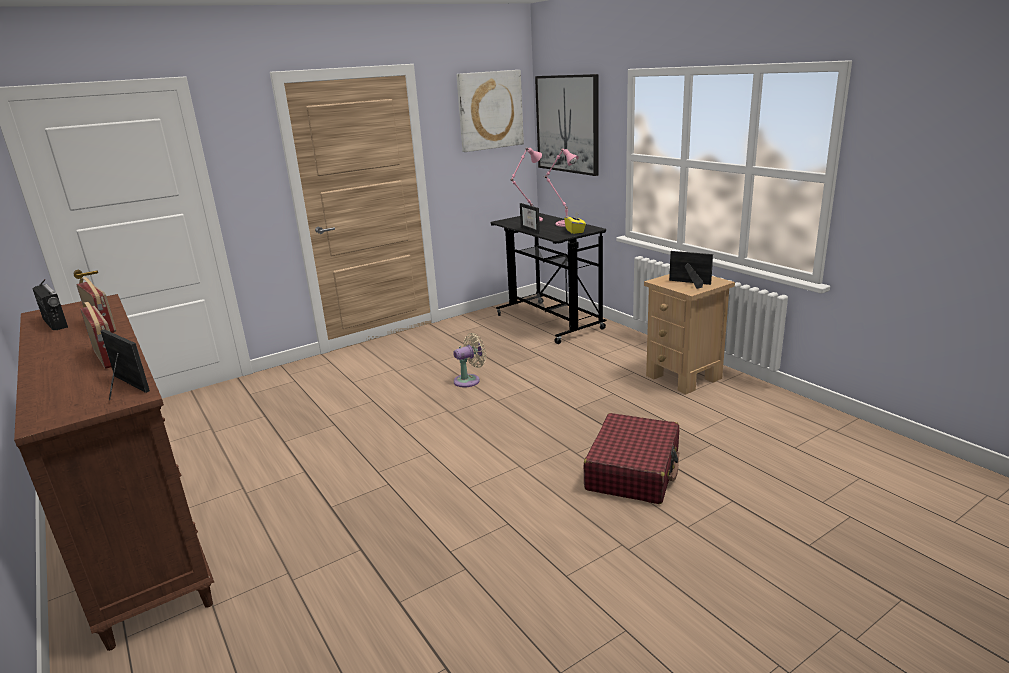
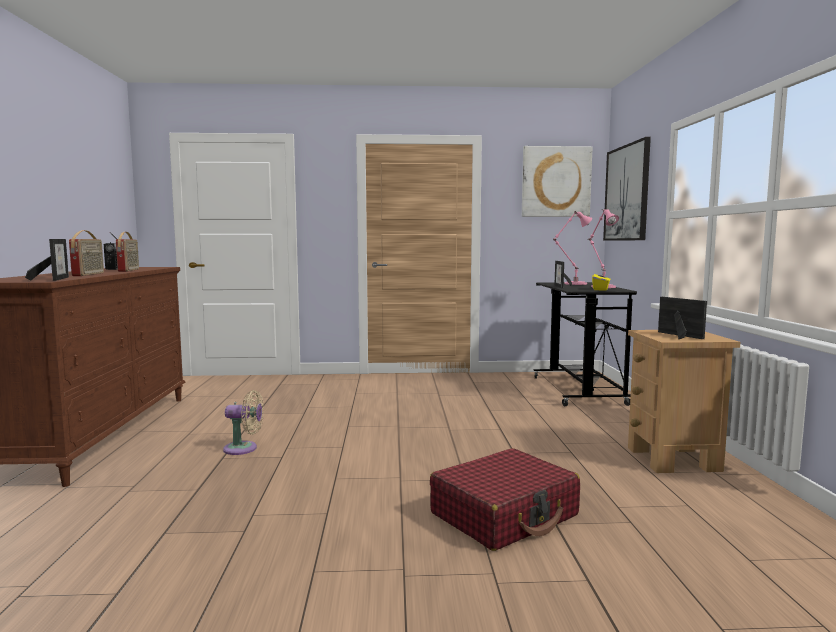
camera: 30 degrees right, 15 degrees down
beige fan [453,333,486,387] -> beige fan moved to [223,390,264,455]

